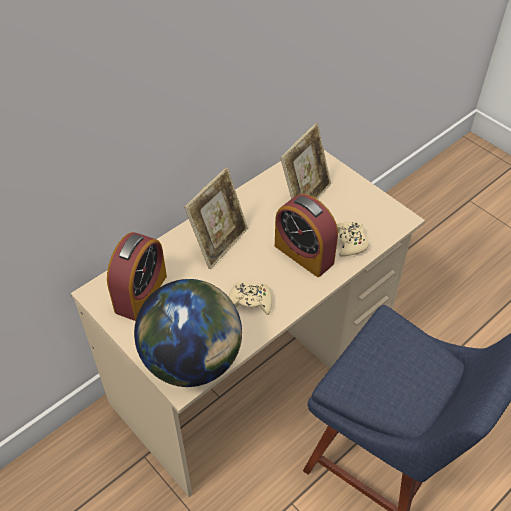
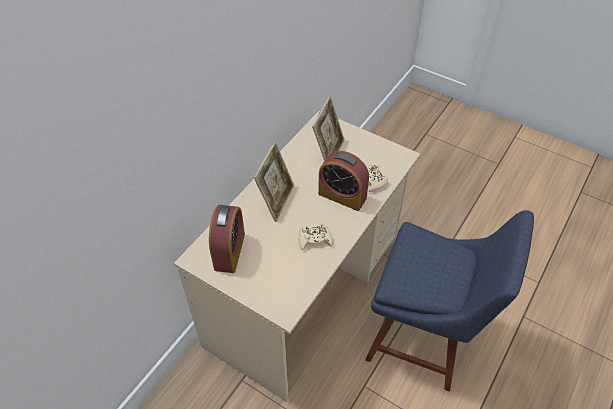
camera: 15 degrees left, 0 degrees up
globe [134,279,242,387] -> none

